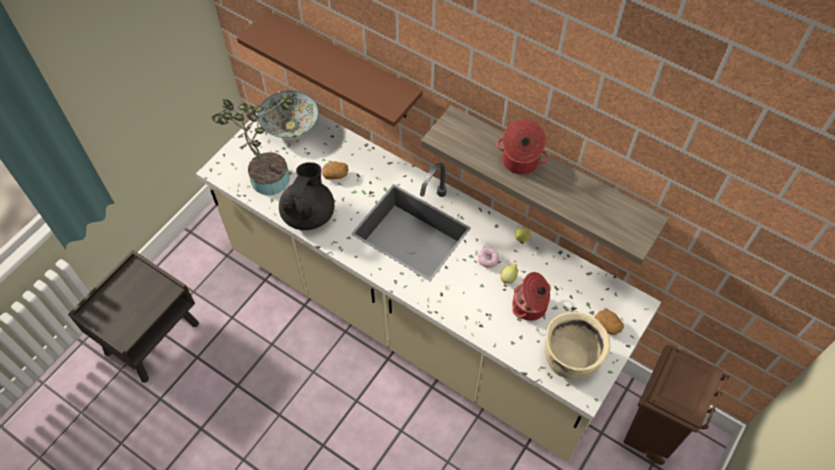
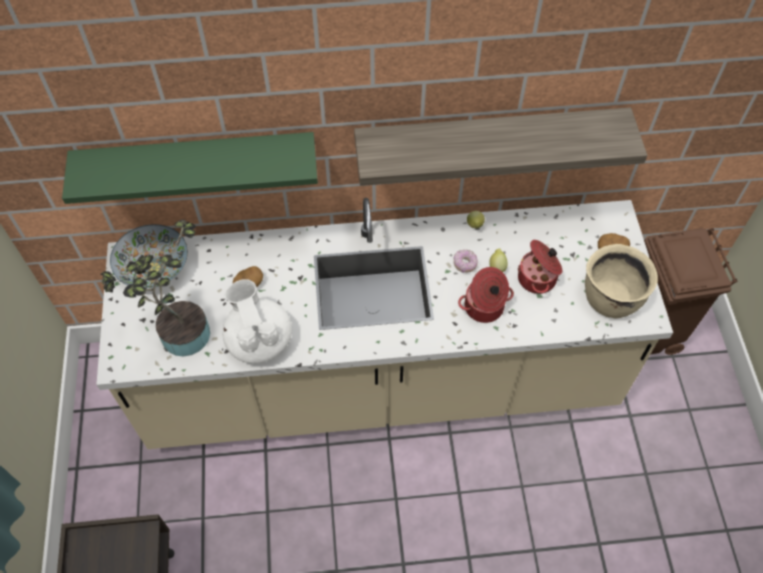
camera: 40 degrees left, 0 degrees up
brown shelf [237,11,422,127] -> green shelf [62,132,318,204]
black teapot [279,162,335,230] -> white teapot [222,279,292,364]
cooking pot [496,119,549,175] -> cooking pot moved to [458,267,514,323]

